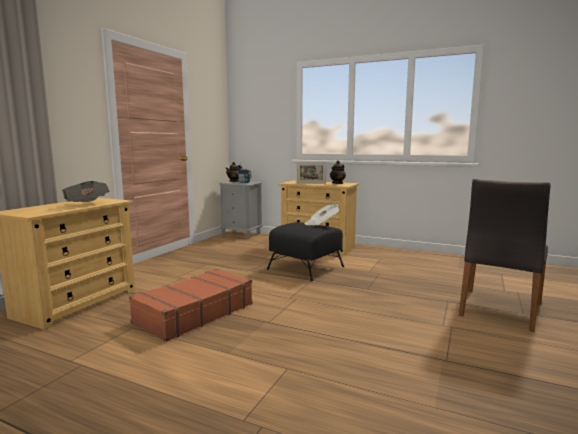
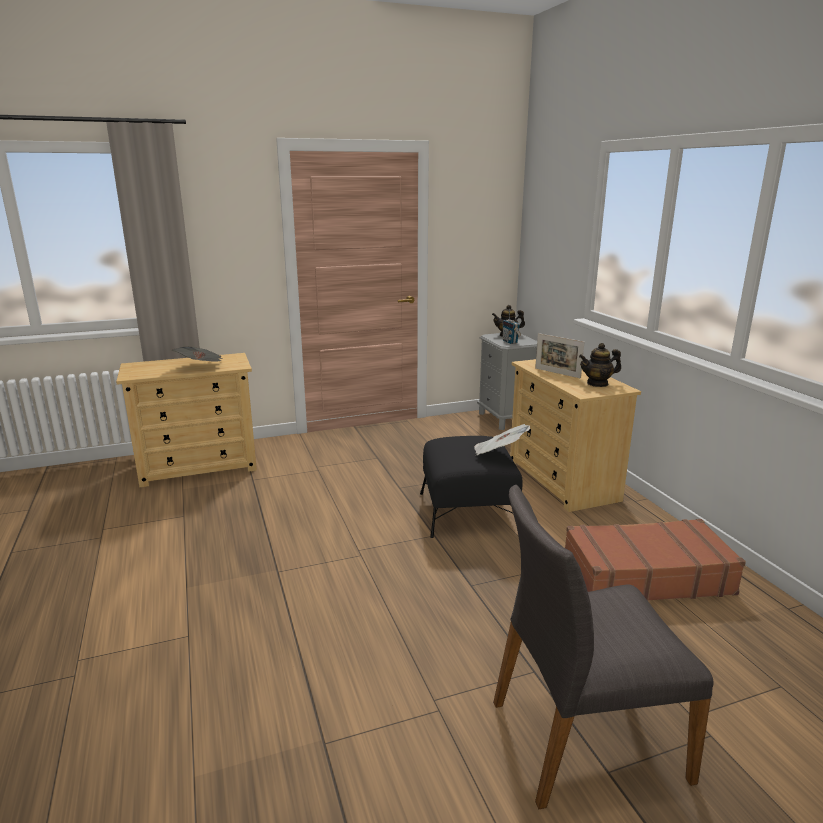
camera: 45 degrees right, 10 degrees up
brown suitcase [129,269,253,342] -> brown suitcase moved to [565,519,746,601]

